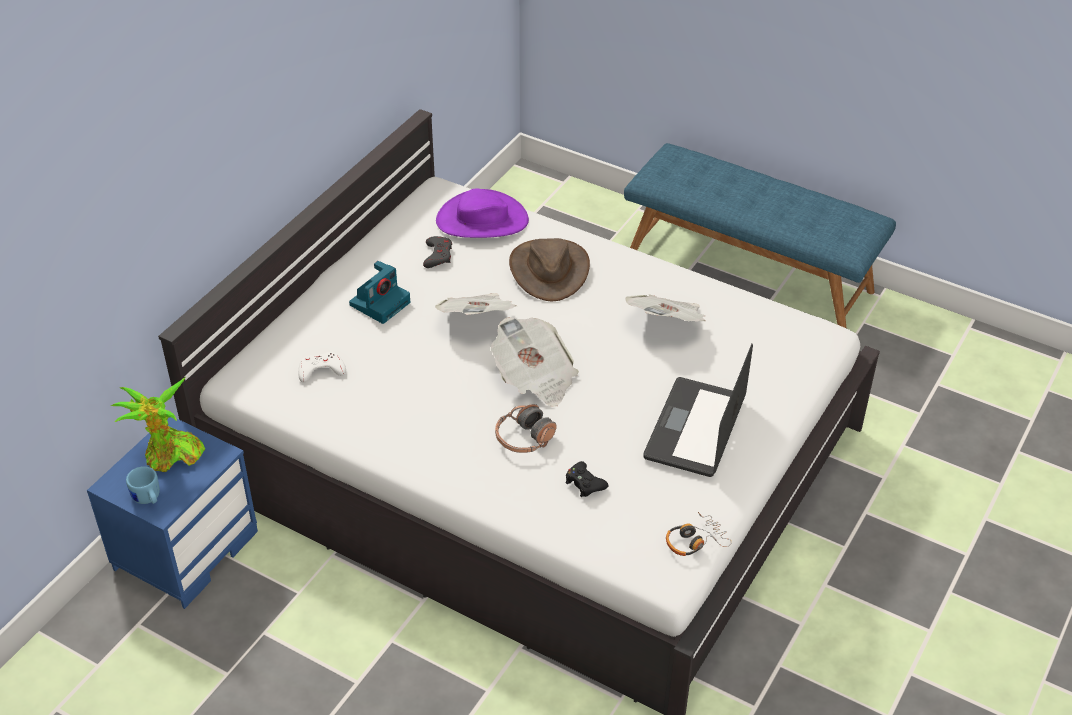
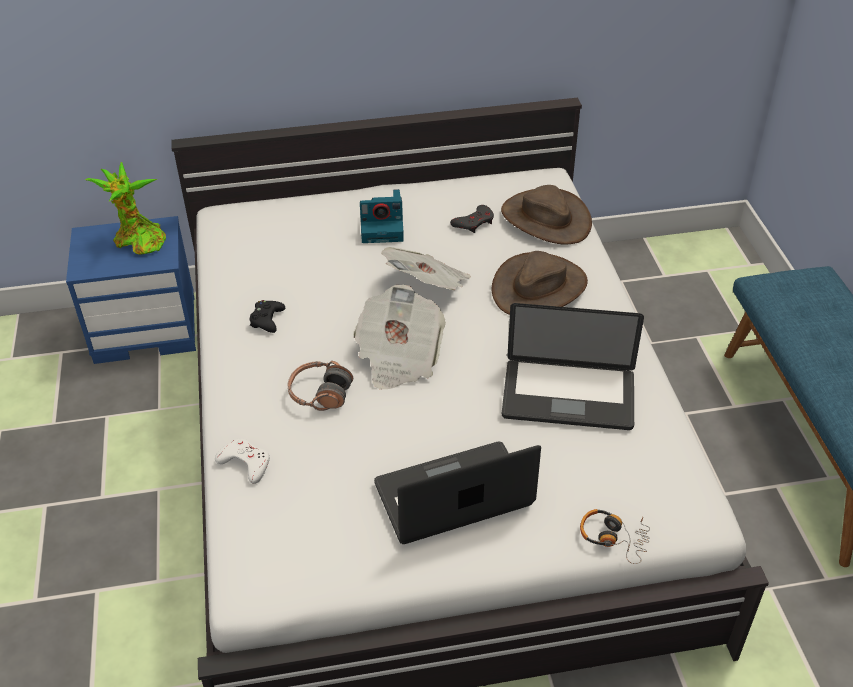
camera: 50 degrees right, 0 degrees up
blue mug [126,466,160,504] -> none
white game controller [298,352,346,382] -> white game controller moved to [215,438,270,484]
purple hat [436,188,529,238] -> brown hat [501,185,592,244]
black game controller [566,461,609,497] -> black game controller moved to [250,300,285,333]
newspaper [625,295,705,321] -> laptop [502,303,644,430]
headphones [666,512,732,556] -> headphones moved to [580,509,650,564]

